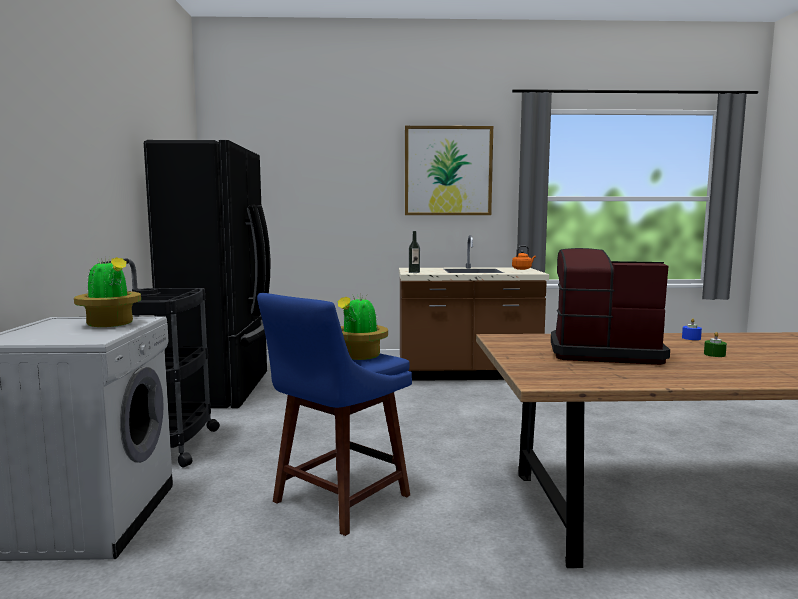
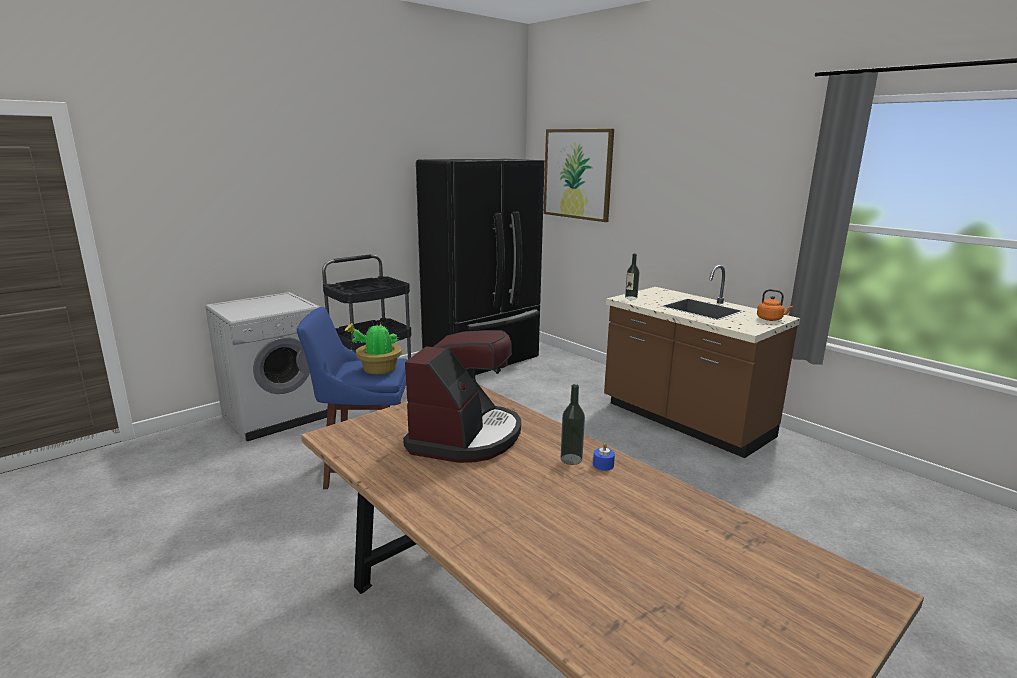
camera: 50 degrees right, 10 degrees up
potted plant [74,257,141,327] -> none
picture [405,126,493,215] -> picture moved to [543,129,614,222]
coffee machine [551,248,670,365] -> coffee machine turned 45 degrees clockwise [403,330,521,463]
green candle [704,332,727,357] -> none
none -> bottle [561,384,585,465]

